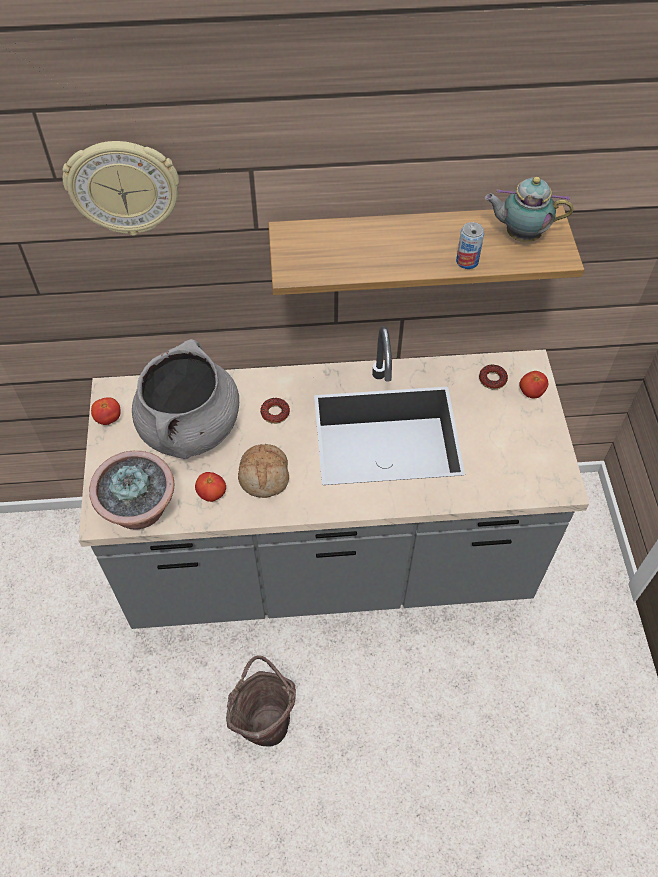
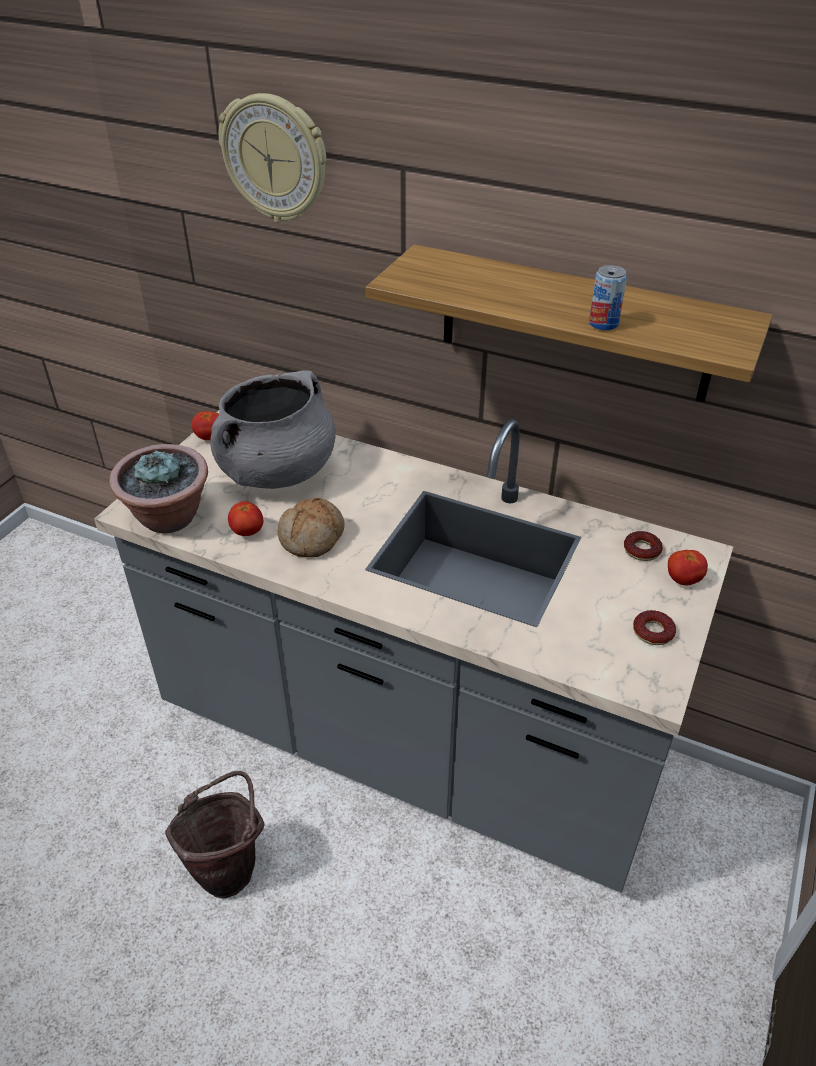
camera: 30 degrees right, 15 degrees down
donut [260,398,290,424] -> donut moved to [633,610,676,645]
teapot [485,177,573,242] -> none

